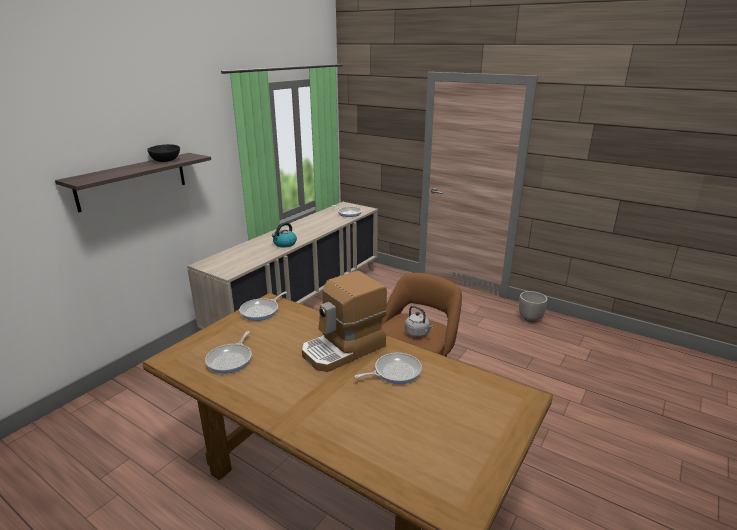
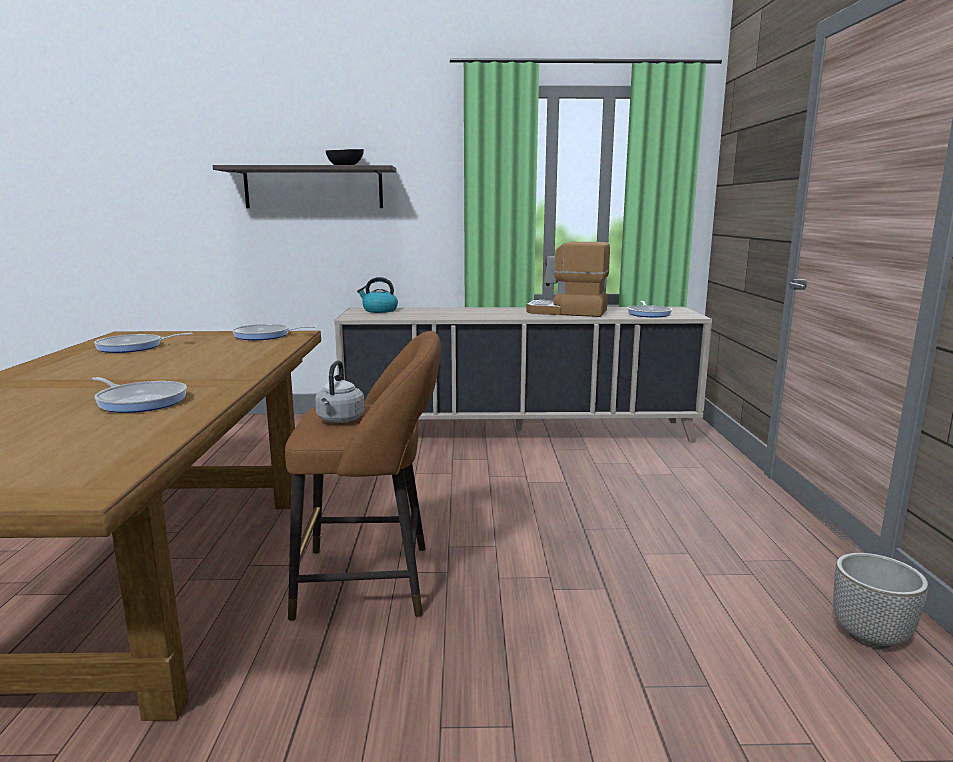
camera: 55 degrees right, 10 degrees down
kettle [272,222,297,248] -> kettle moved to [357,277,398,313]
coffee machine [302,271,387,372] -> coffee machine moved to [526,242,610,317]

